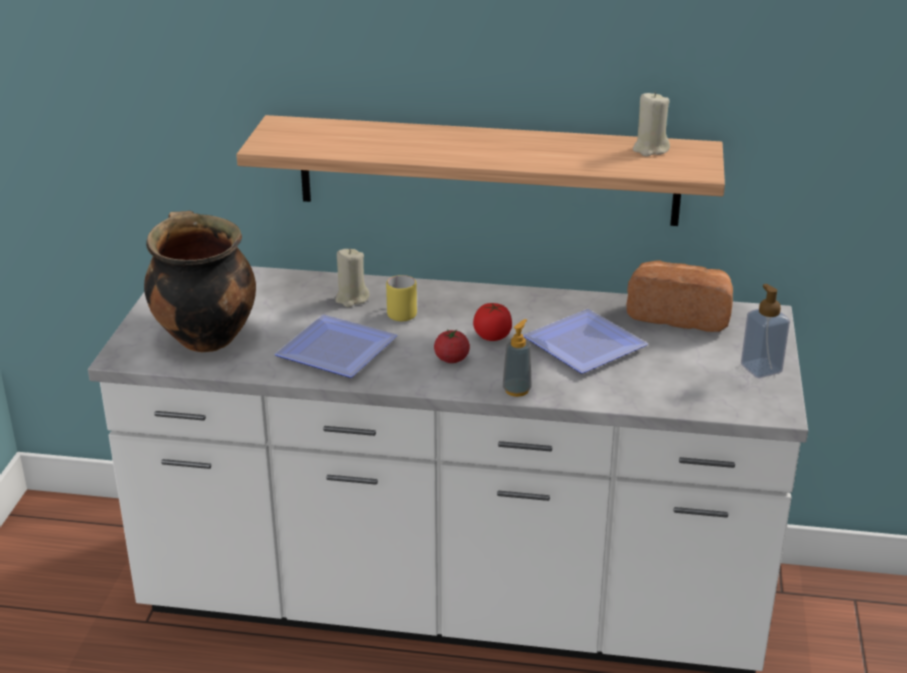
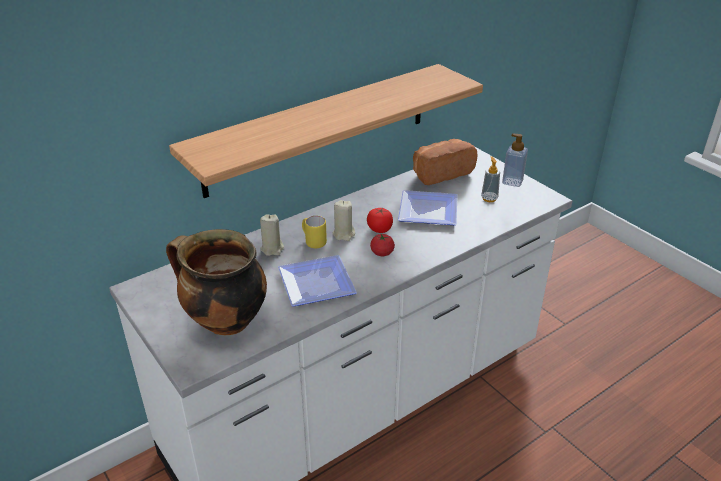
camera: 45 degrees left, 5 degrees up
soap dispenser [503,319,532,397] -> soap dispenser moved to [481,156,500,202]
beige candle [633,92,670,157] -> beige candle moved to [332,200,355,241]

